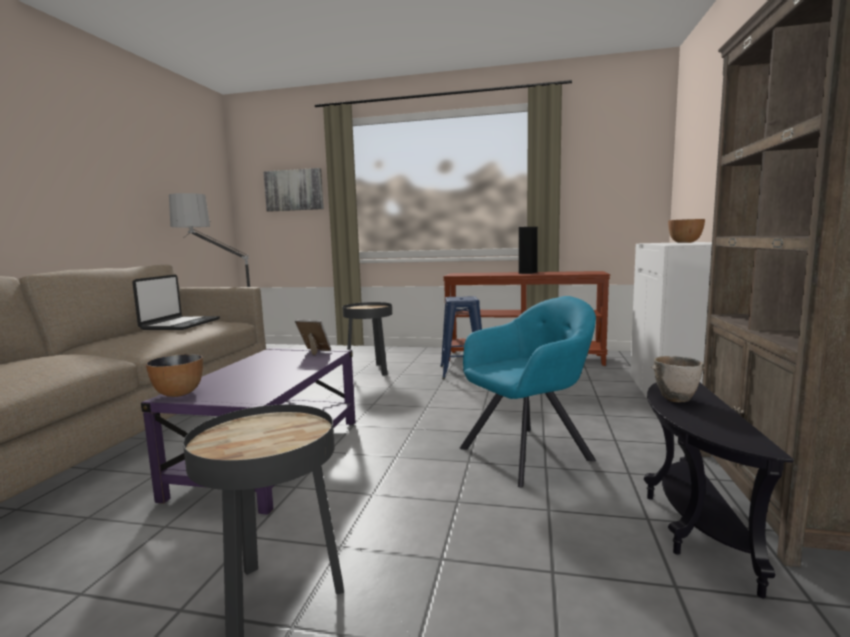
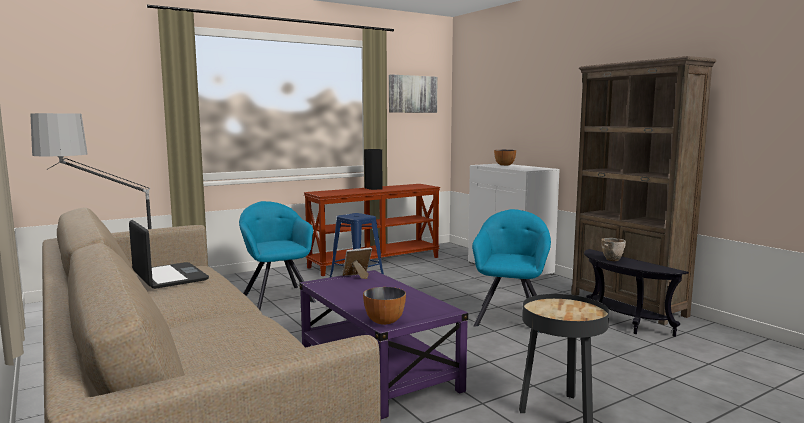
camera: 45 degrees left, 0 degrees up
picture [263,168,324,212] -> picture moved to [389,74,437,113]
black side table [343,302,392,376] -> turquoise armchair [239,201,316,310]

